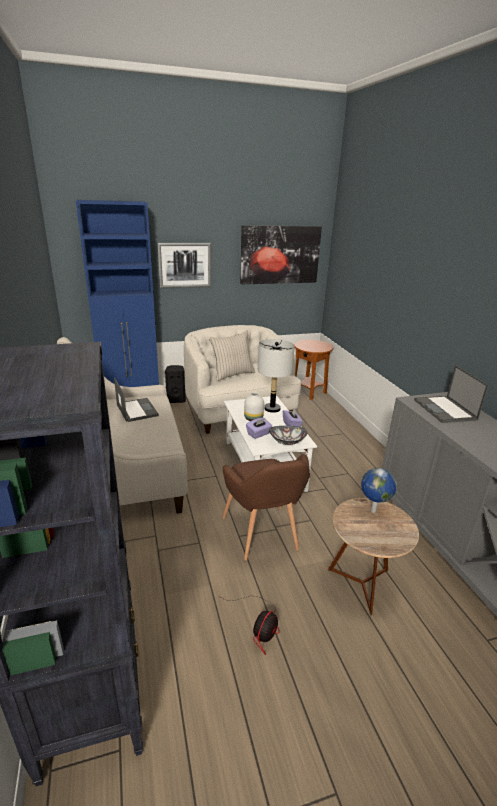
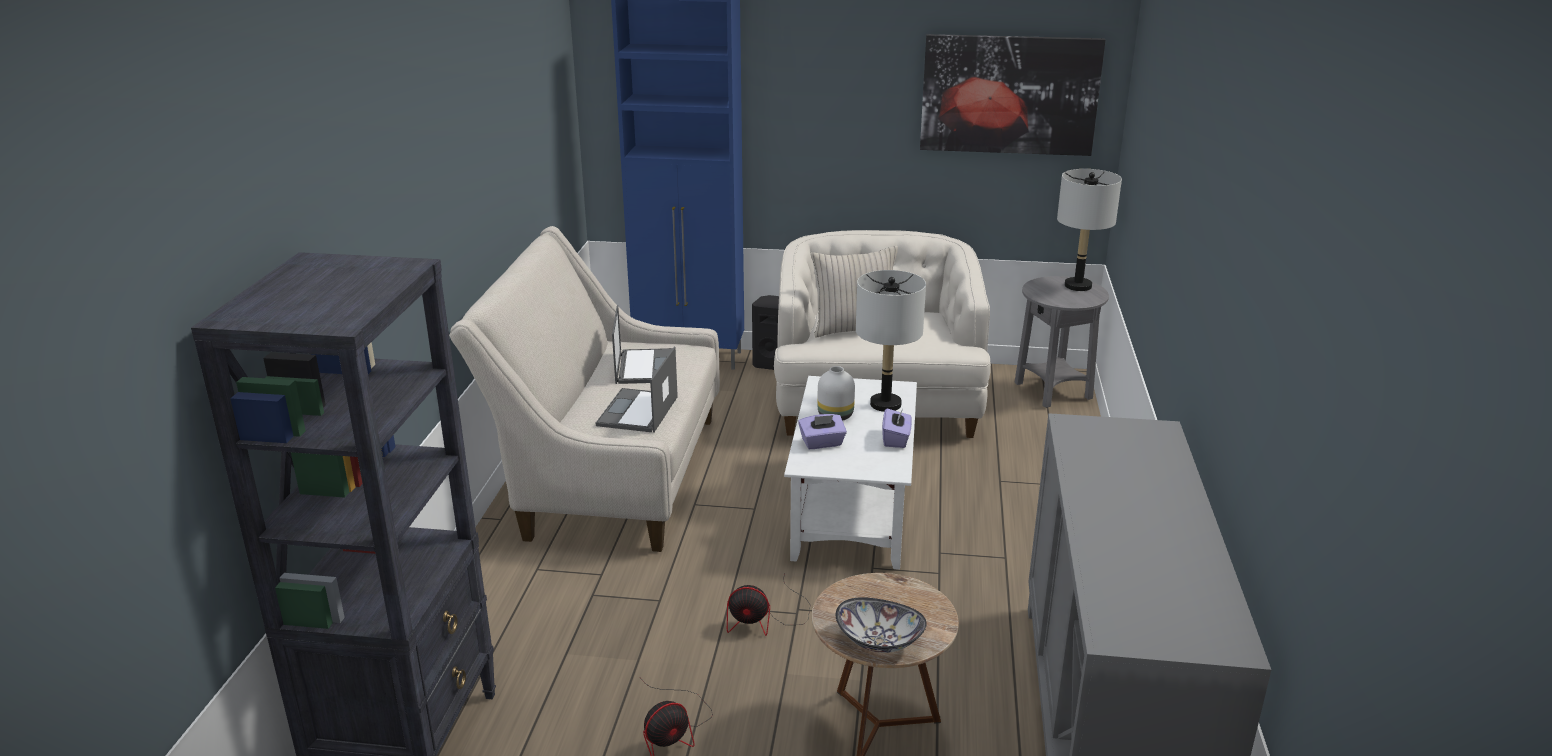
camera: 25 degrees right, 0 degrees up
picture [157,243,211,288] -> none
brown armchair [222,454,310,561] -> fan [727,573,810,636]
bowl [269,426,307,445] -> bowl moved to [836,597,927,653]
brown side table [294,340,333,400] -> grey side table [1014,276,1109,408]
globe [361,468,397,513] -> none
laptop [414,365,489,423] -> laptop moved to [596,347,678,433]
none -> grey table lamp [1057,169,1122,291]

